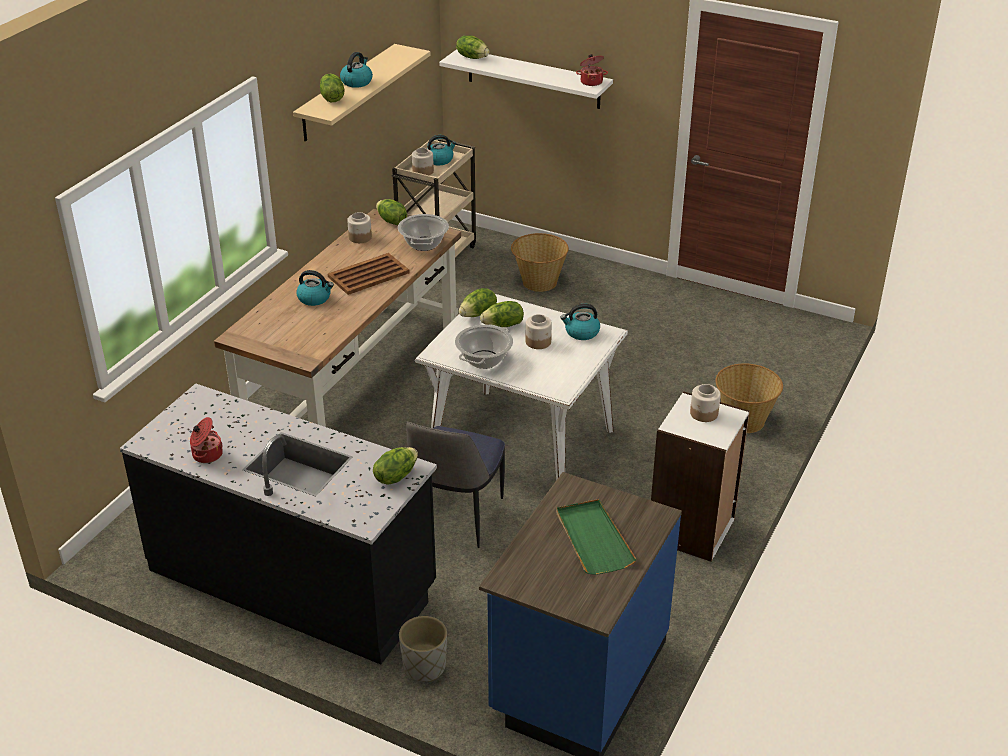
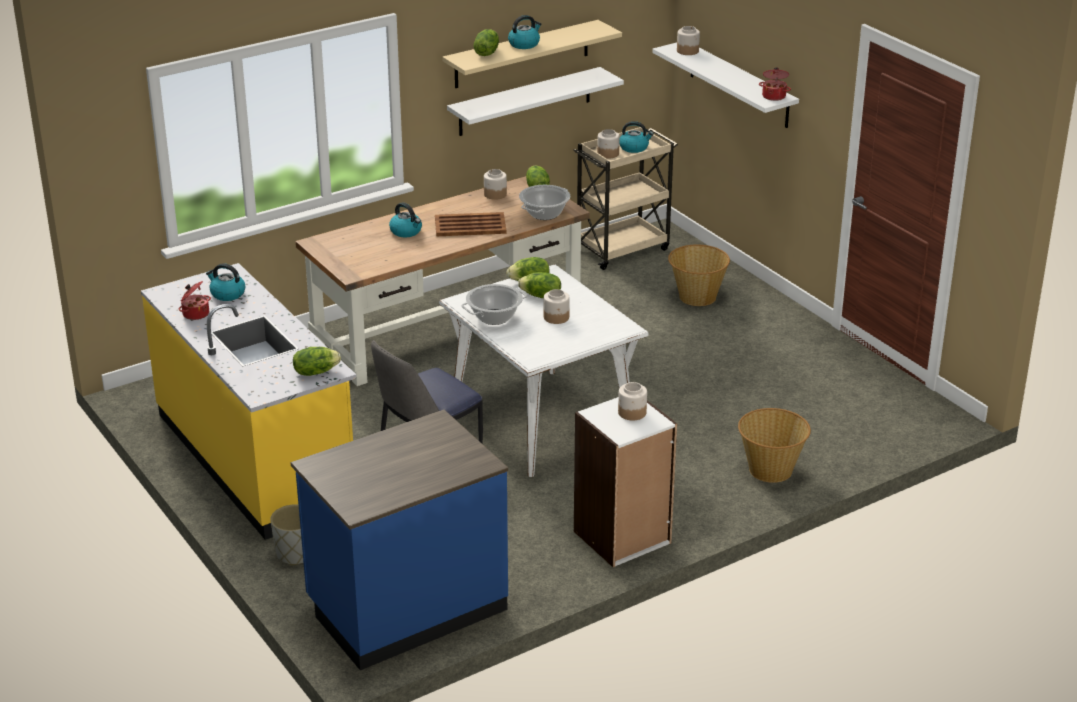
camera: 30 degrees right, 5 degrees down
black counter [120,383,437,664] -> yellow counter [141,263,356,540]
lettuce [456,36,489,59] -> jar [677,26,700,55]
green tray [556,499,637,575] -> none
kettle [560,304,600,340] -> kettle moved to [206,263,246,301]
none -> white shelf [447,67,624,136]

